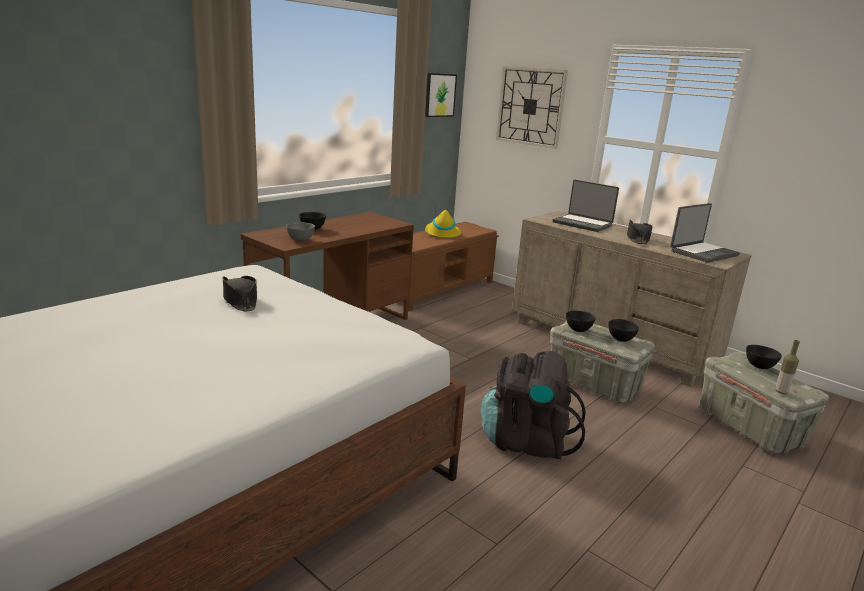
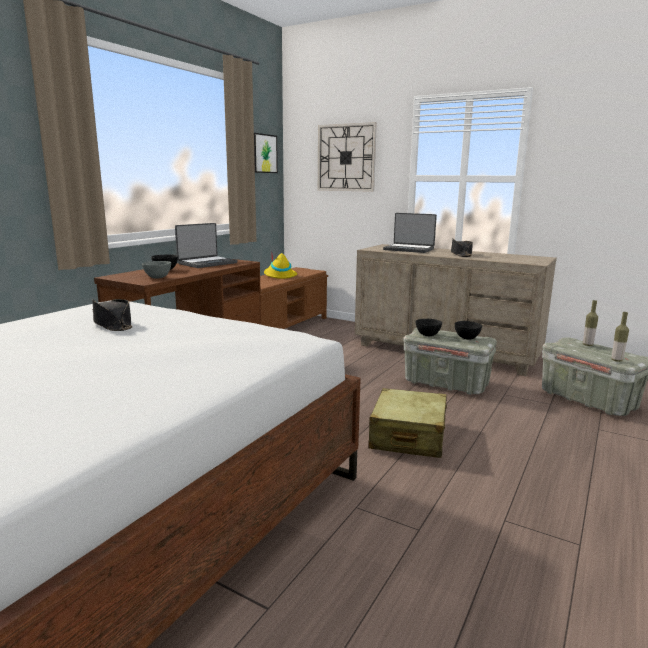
camera: 10 degrees left, 5 degrees down
black backpack [480,351,586,460] -> beige suitcase [368,388,447,458]
laptop [670,203,740,263] -> laptop moved to [175,223,237,268]
black bowl [746,345,782,369] -> bottle [583,300,598,346]

